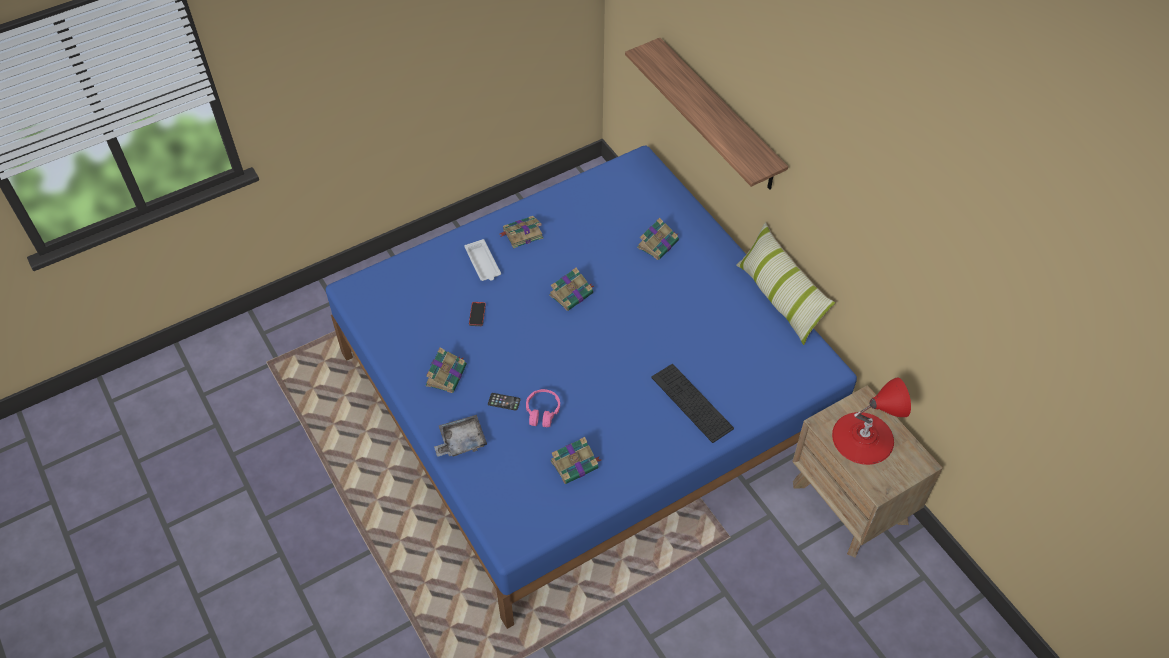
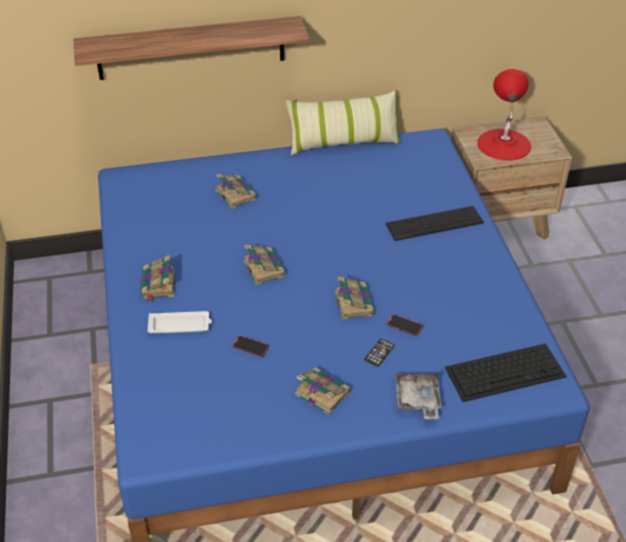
camera: 70 degrees left, 10 degrees down
pink headphones [526,389,560,427] -> phone [387,314,423,336]
book [550,437,601,484] -> book moved to [334,276,375,320]
none -> keyboard [445,343,567,402]

